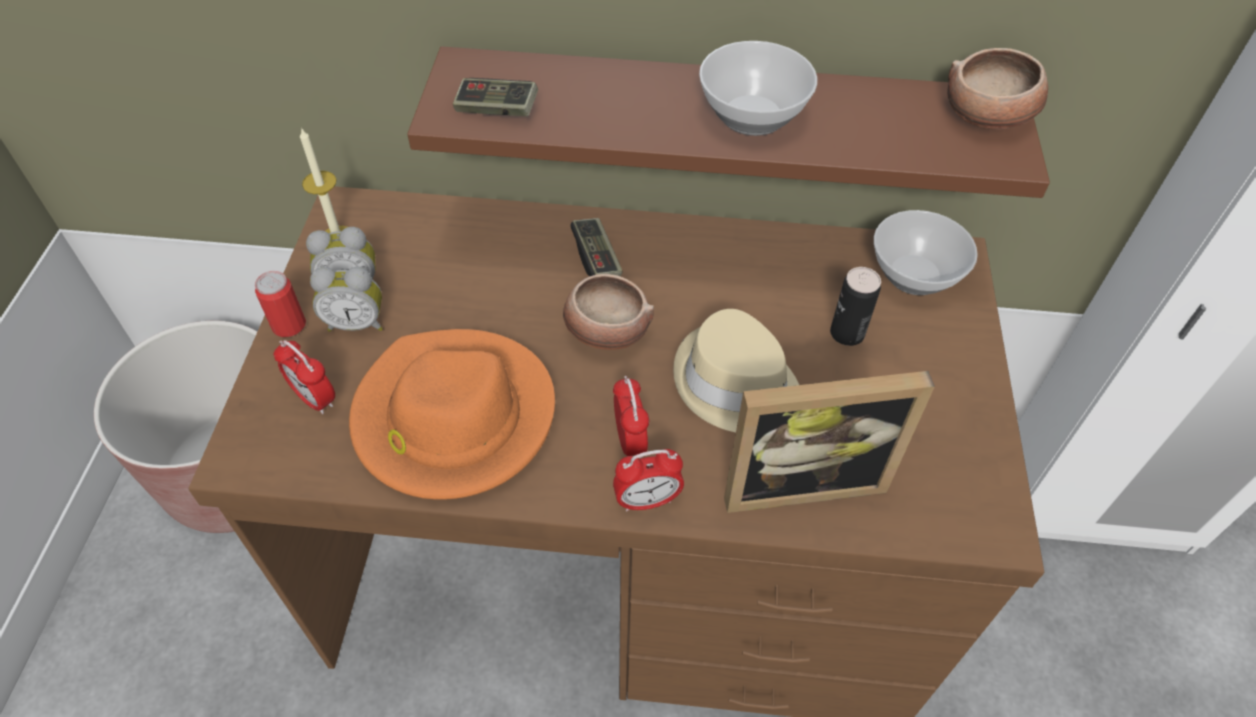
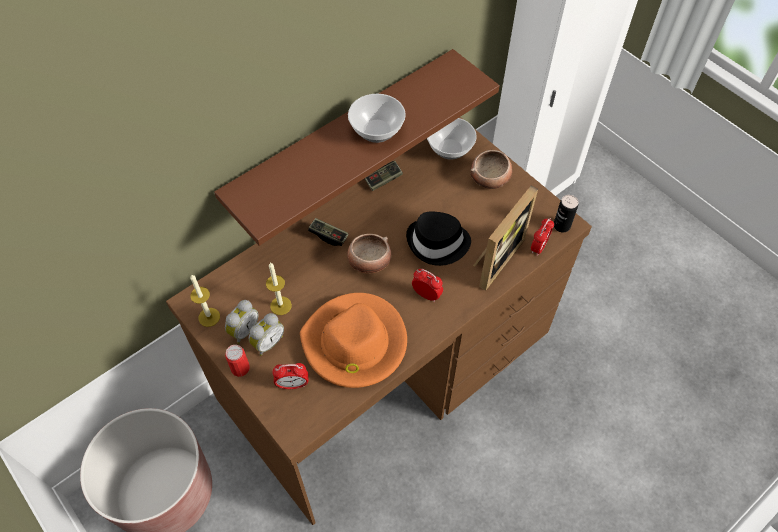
camera: 45 degrees left, 5 degrees up
game controller [453,78,538,116] -> game controller moved to [365,161,403,191]
alarm clock [613,449,684,511] -> alarm clock moved to [531,218,554,256]
beige hat [673,309,799,432] -> black hat [406,212,471,266]
can [830,267,881,346] -> can moved to [554,195,578,232]
bowl [947,48,1048,130] -> bowl moved to [470,150,512,189]
none -> candle [266,262,292,315]

